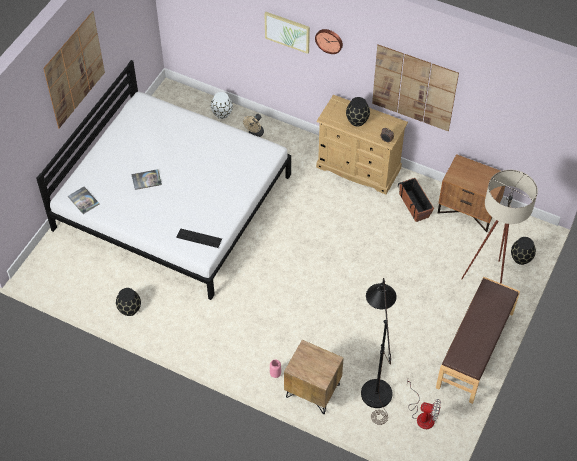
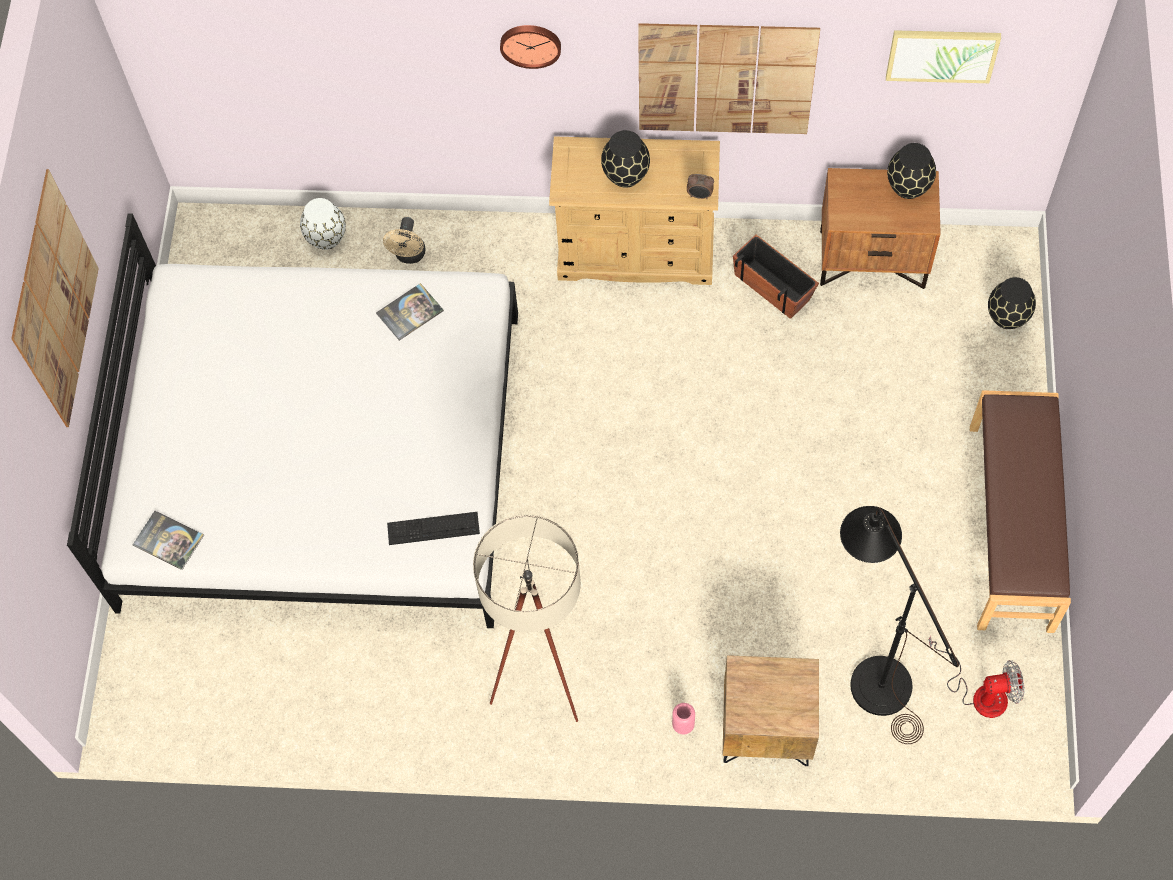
camera: 20 degrees left, 10 degrees up
black vase [116,288,141,316] -> black vase moved to [887,143,936,199]
book [131,169,162,190] -> book moved to [376,283,444,341]
picture [264,12,310,54] -> picture moved to [886,30,1001,83]
beige floor lamp [461,170,538,284] -> beige floor lamp moved to [473,514,581,722]

